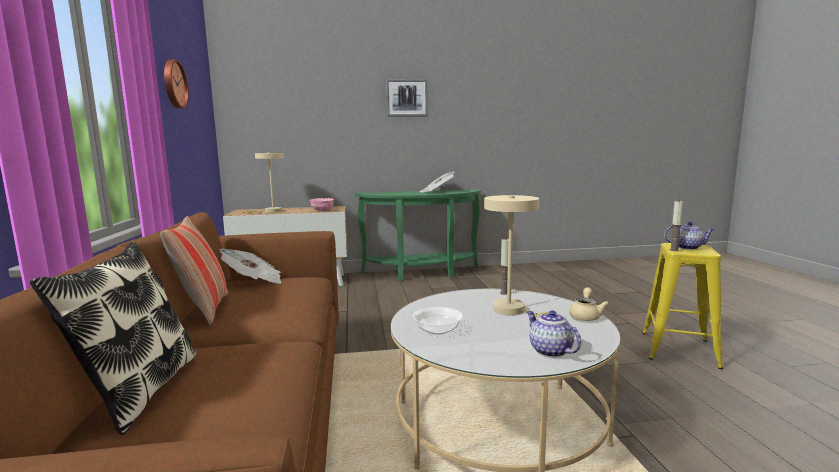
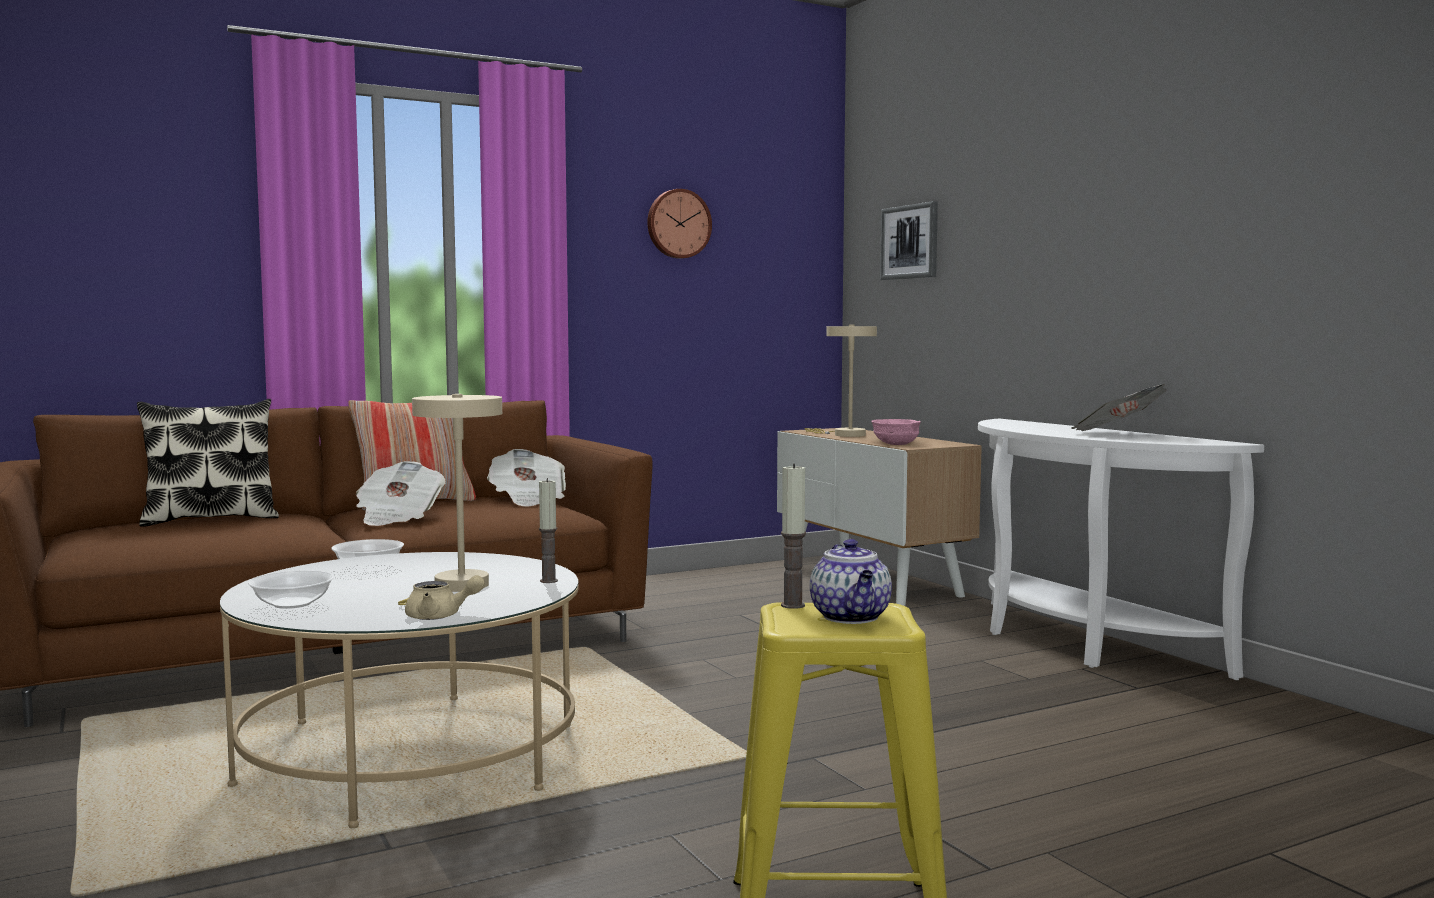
camera: 70 degrees right, 5 degrees down
green console table [355,189,481,281] -> white console table [978,419,1264,680]
picture [386,79,428,117] -> picture moved to [880,201,938,280]
teapot [526,311,581,357] -> bowl [248,571,334,609]
none -> newspaper [356,461,446,526]

